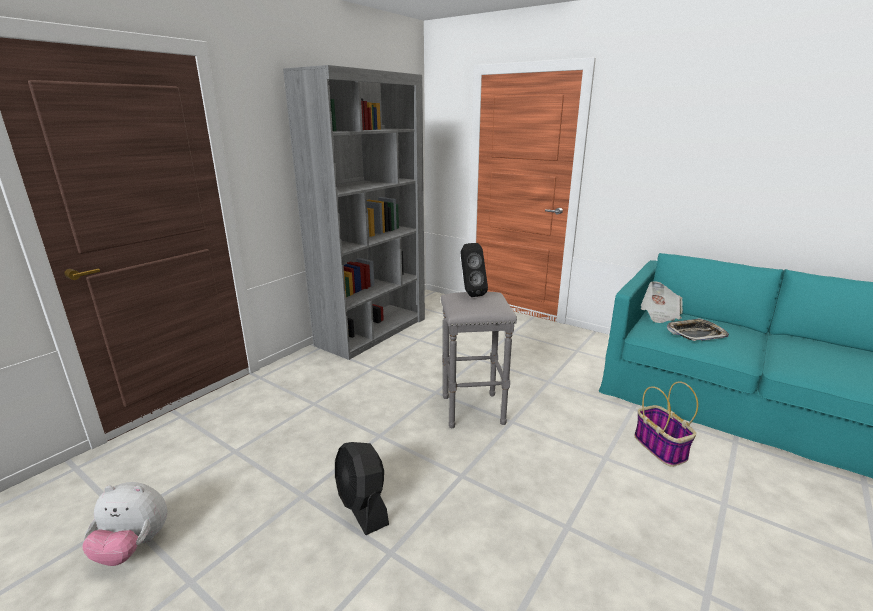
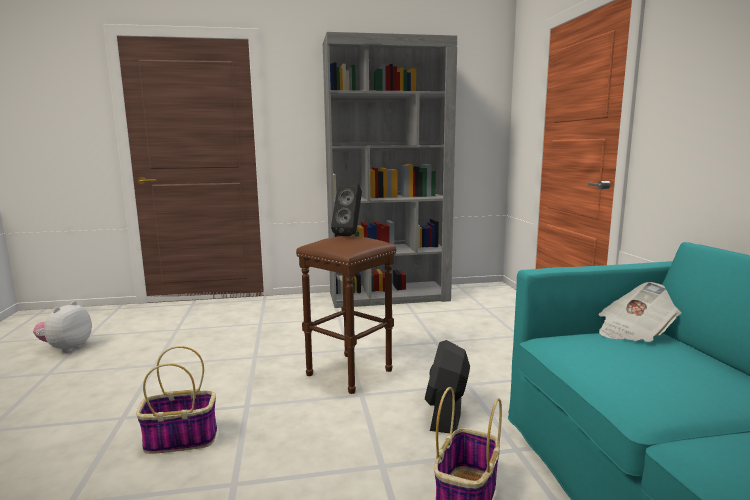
camera: 45 degrees right, 10 degrees down
plush toy [82,482,167,566] -> plush toy turned 60 degrees clockwise [33,301,92,353]
black fan [335,442,389,535] -> black fan moved to [425,340,470,433]
grey stool [441,292,517,428] -> brown stool [296,236,396,394]
tray [667,318,729,341] -> none
none -> basket [136,346,217,454]

